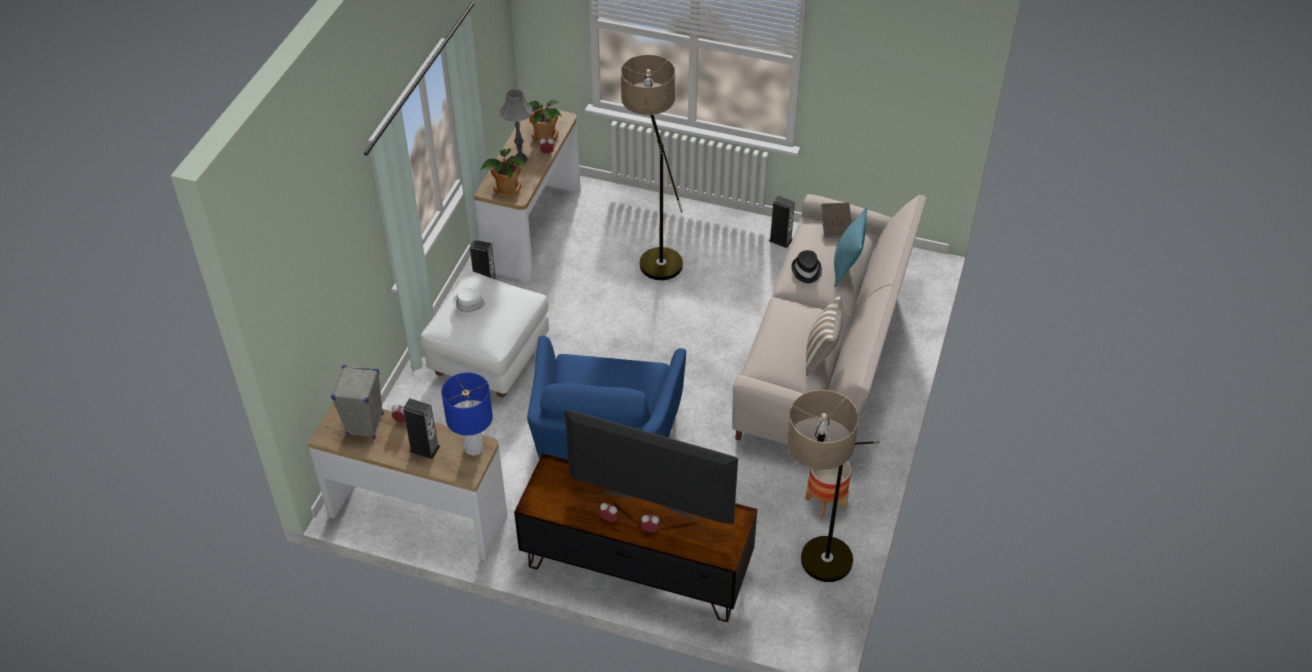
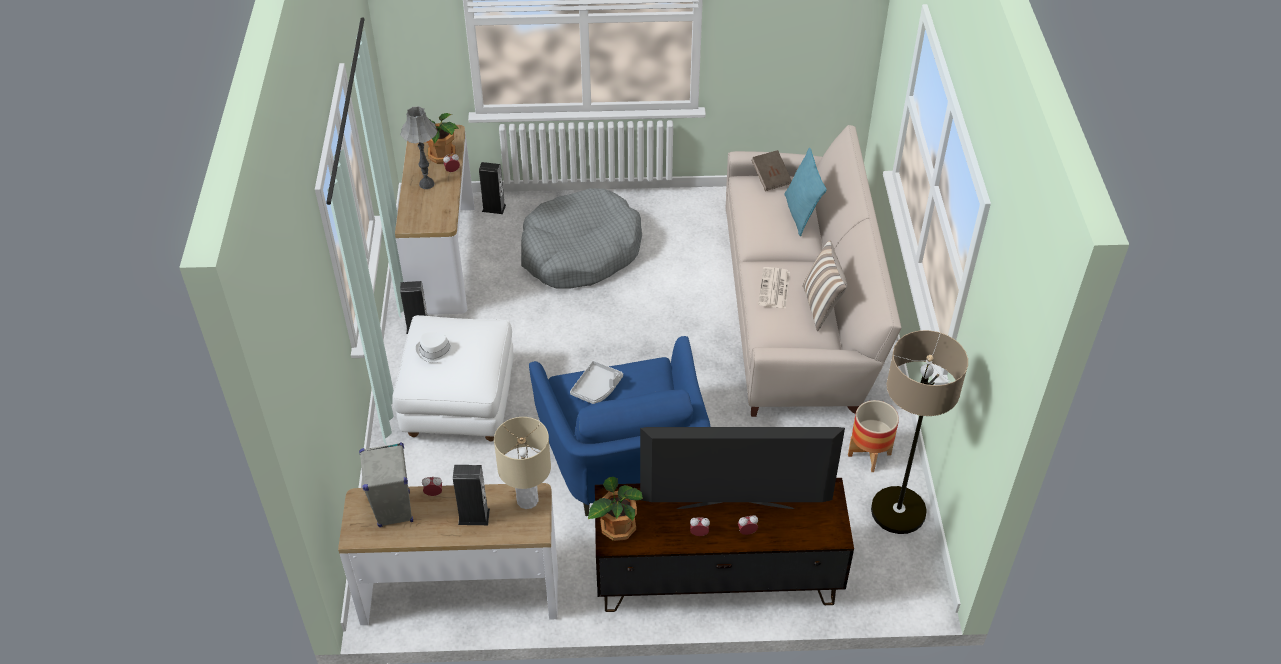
camera: 20 degrees left, 0 degrees up
blue table lamp [441,372,493,456] -> beige table lamp [494,417,551,509]
potted plant [481,148,524,198] -> potted plant moved to [588,477,643,541]
floor lamp [621,54,683,280] -> grey dog bed [521,188,642,289]
speaker [769,196,795,248] -> speaker moved to [479,162,506,214]
black hat [792,250,822,283] -> none
none -> grey tray [570,361,623,404]
none -> newspaper [758,267,790,309]

